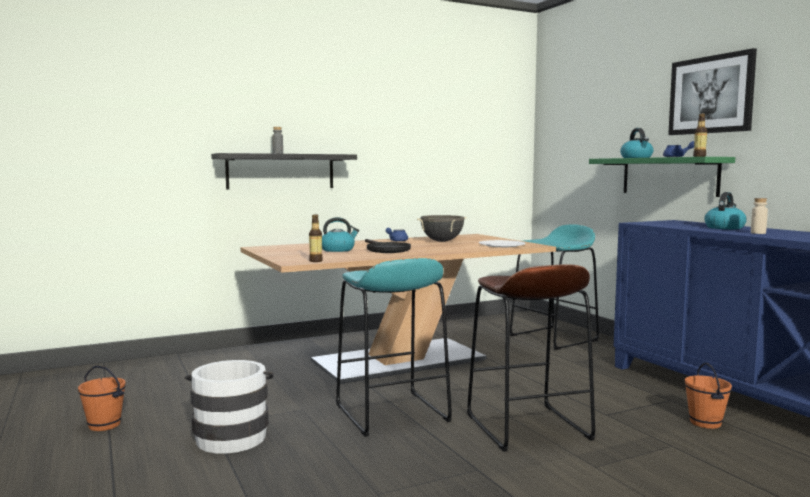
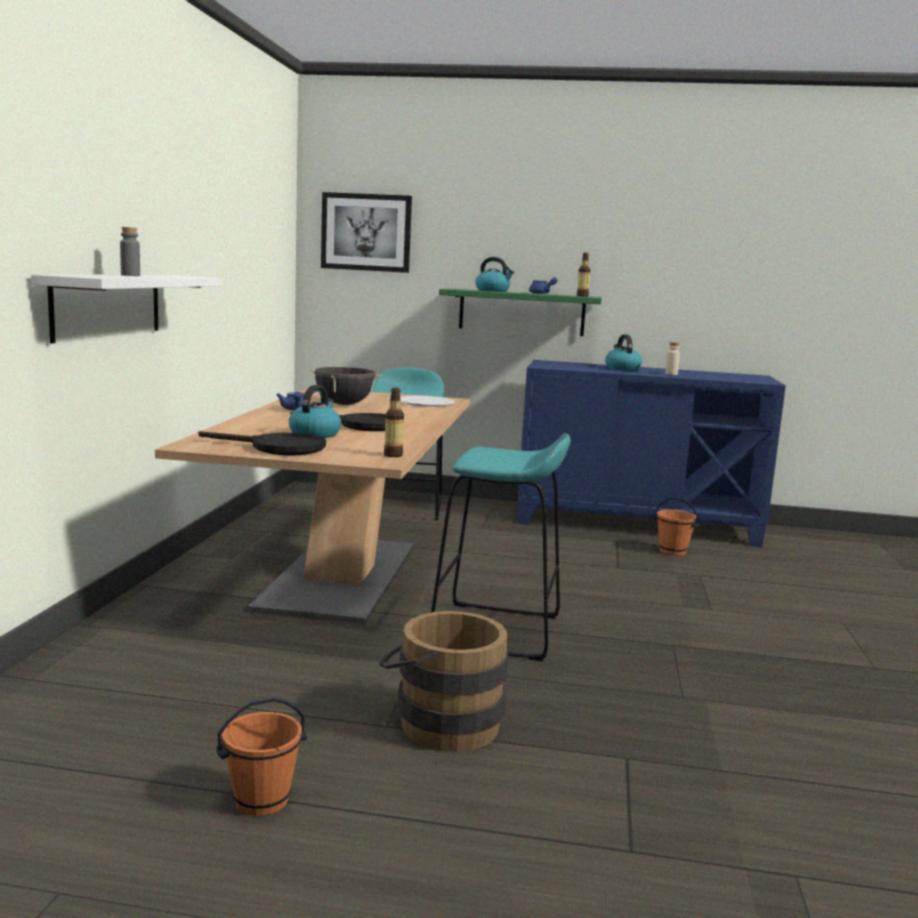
camera: 55 degrees left, 5 degrees up
white bucket [185,360,274,454] -> brown bucket [379,611,508,752]
black shelf [211,153,357,190] -> white shelf [31,274,221,344]
brown stool [467,264,595,452] -> none
picture [668,48,757,135] -> picture moved to [321,192,412,273]
none -> black frying pan [198,431,326,455]

